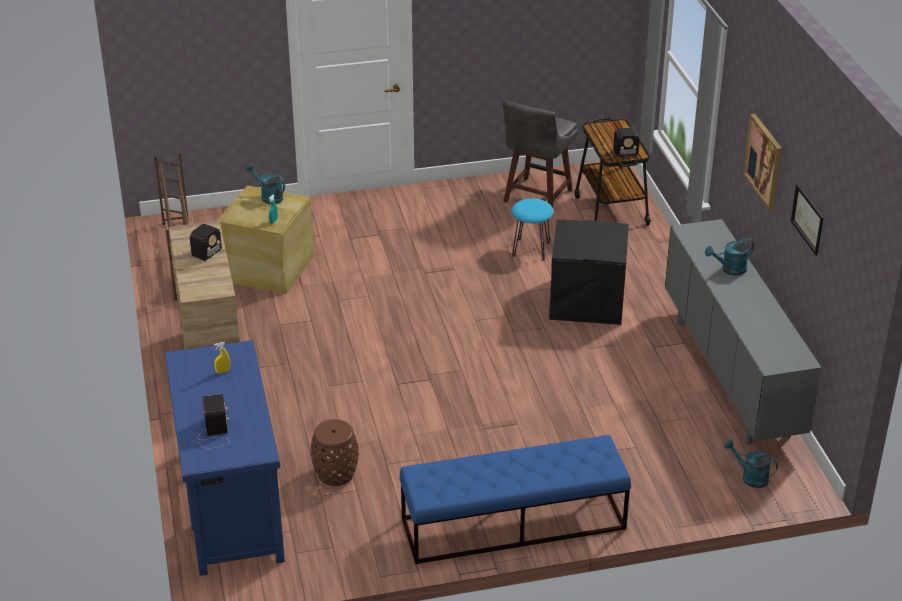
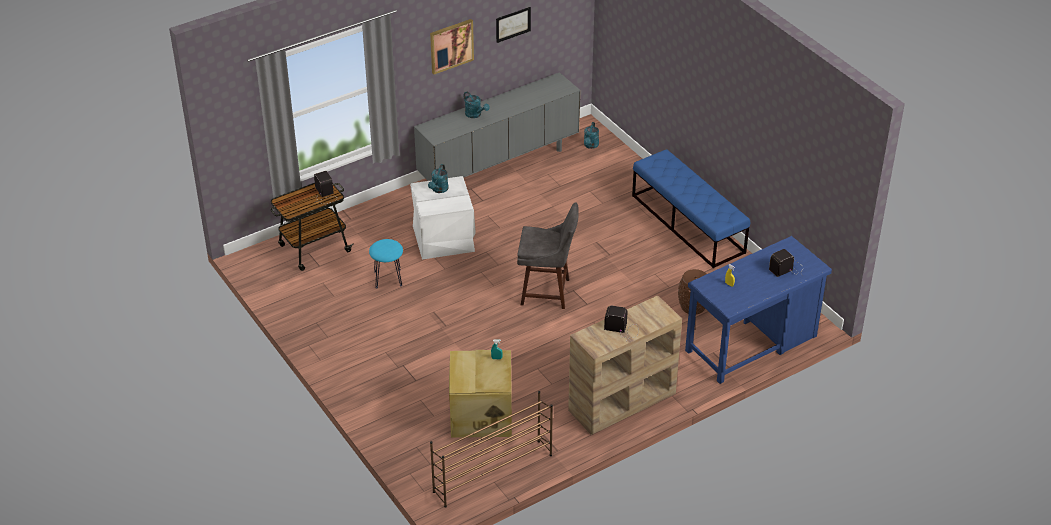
camera: 110 degrees left, 5 degrees up
turquoise watering can [246,163,285,204] -> turquoise watering can moved to [428,164,449,193]
grey stool [503,100,578,208] -> grey stool moved to [517,202,579,309]
black storage box [549,219,629,325] -> white storage box [410,176,476,260]

